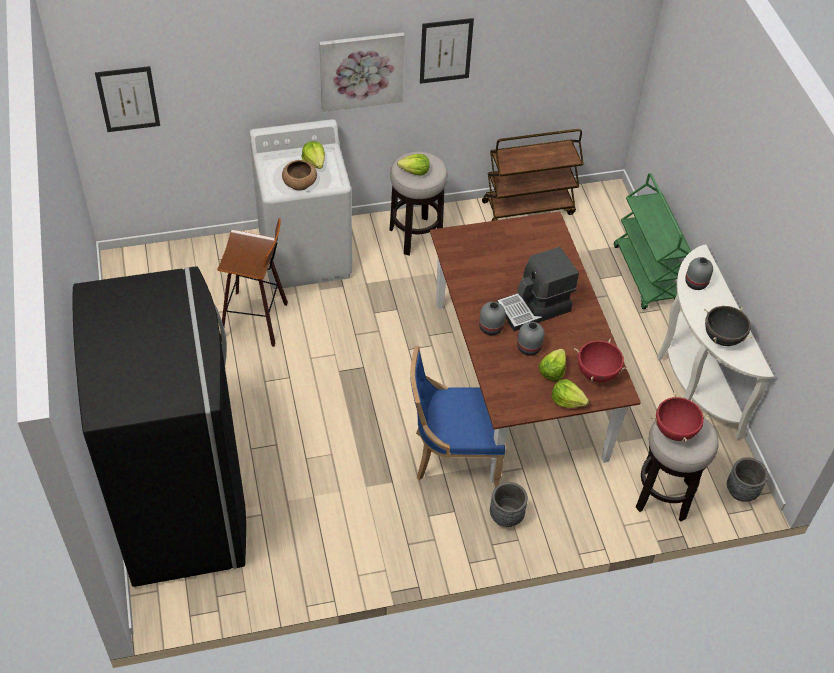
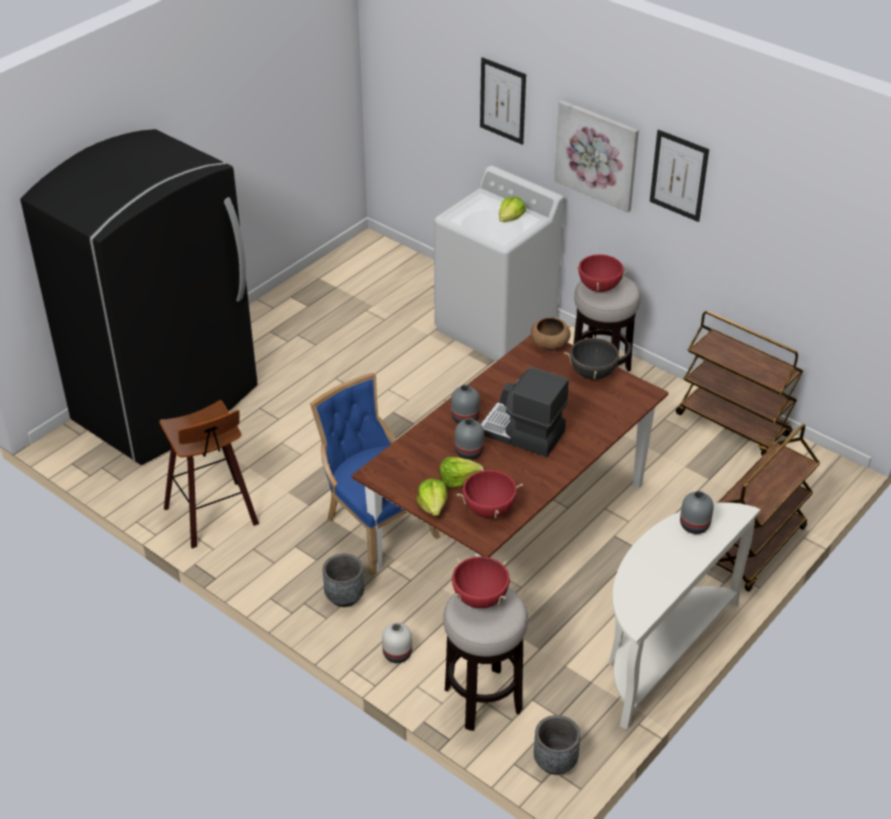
camera: 55 degrees right, 10 degrees down
picture [95,66,160,132] -> picture moved to [480,57,526,145]
stool [217,218,288,347] -> stool moved to [159,400,259,549]
brown bowl [282,160,317,191] -> brown bowl moved to [531,317,571,351]
lettuce [397,154,430,176] -> red cooking pot [573,252,629,292]
green cart [614,173,691,309] -> brown cart [711,424,820,592]
black cooking pot [704,306,752,346] -> black cooking pot moved to [564,335,625,380]
none -> white vase [382,623,412,663]

